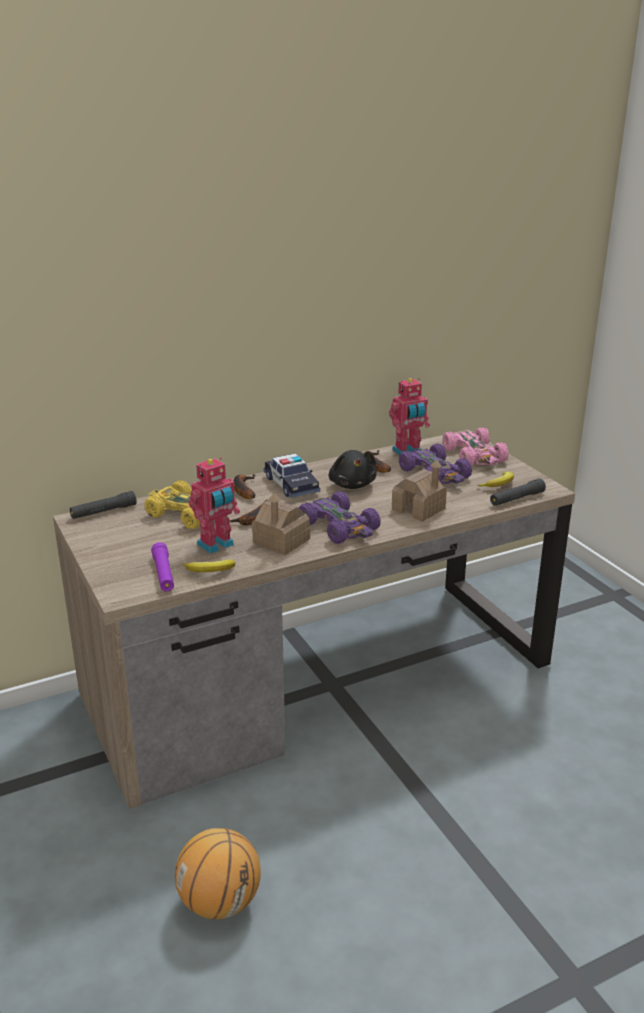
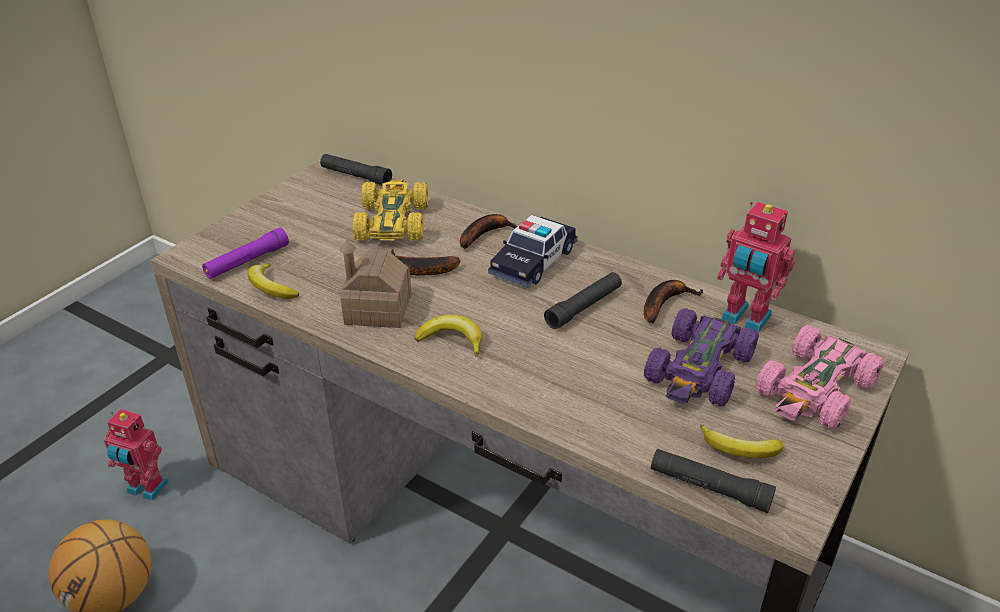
camera: 60 degrees right, 10 degrees up
toy robot [188,457,240,554] -> toy robot moved to [104,409,169,501]
purple toy car [299,491,381,544] -> banana [414,315,482,357]
black plush toy [329,450,376,489] -> black flashlight [544,272,622,329]
toy house [392,459,447,522] -> none

